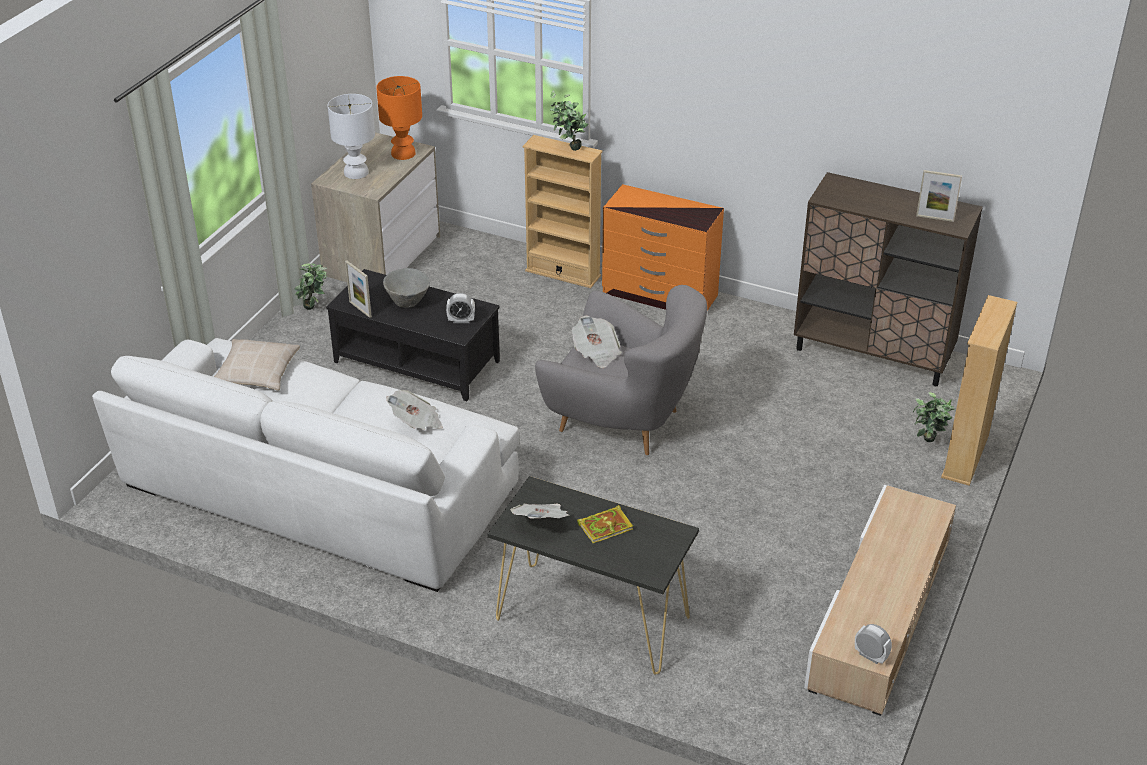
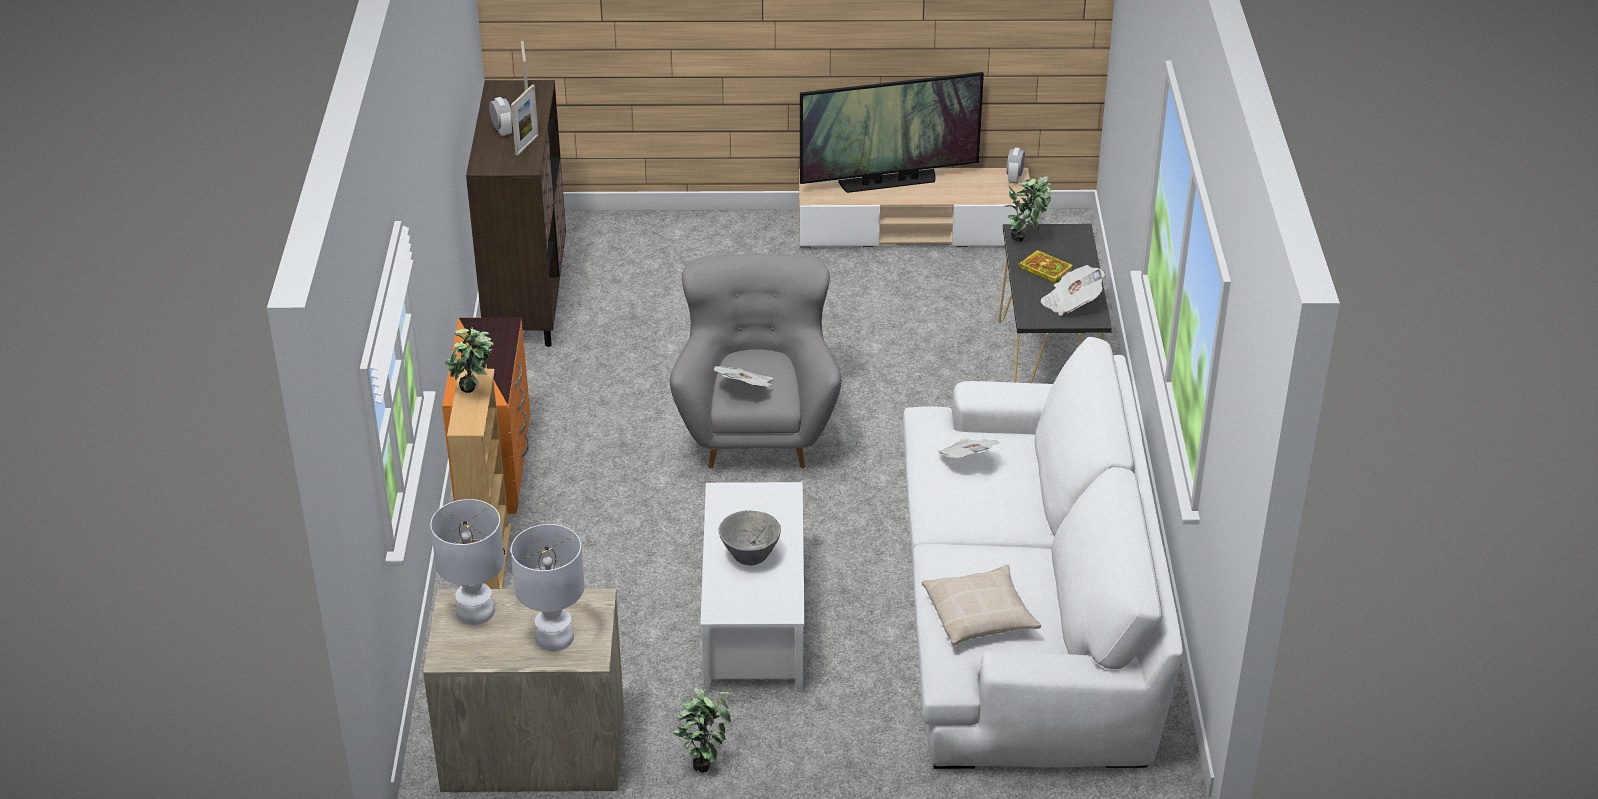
camera: 115 degrees left, 0 degrees up
black coffee table [326,269,500,401] -> white coffee table [700,482,804,693]
picture frame [345,260,372,318] -> picture frame moved to [511,85,539,156]
orange table lamp [376,76,422,160] -> white table lamp [430,499,505,625]
alarm clock [446,293,475,323] -> alarm clock moved to [489,97,513,137]
potted plant [913,392,954,442] -> potted plant moved to [1005,176,1053,242]
beige bookcase [941,295,1017,486] -> none
none -> television [800,72,984,193]

